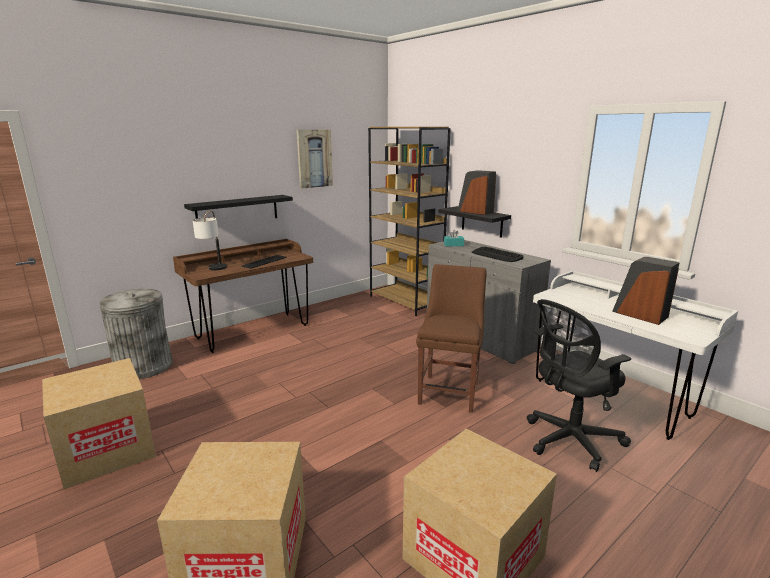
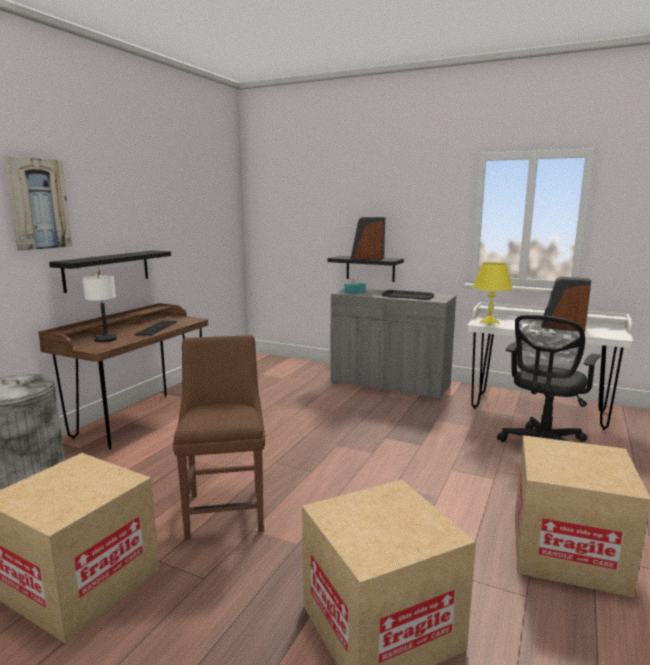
camera: 25 degrees left, 5 degrees down
picture [297,130,333,189] -> picture moved to [4,156,72,251]
brown bookcase [368,127,451,316] -> none
brown chair [416,264,487,413] -> brown chair moved to [173,335,265,540]
none -> yellow table lamp [473,262,513,326]

